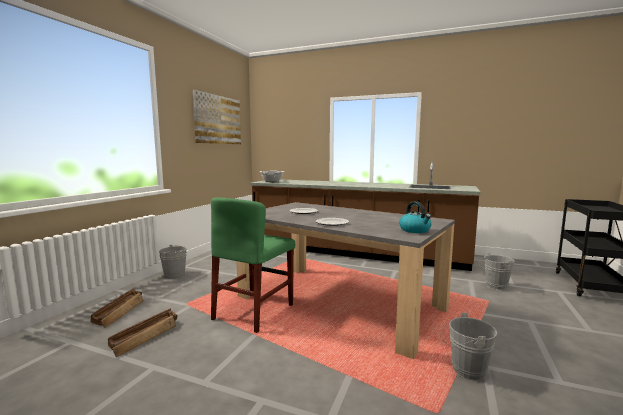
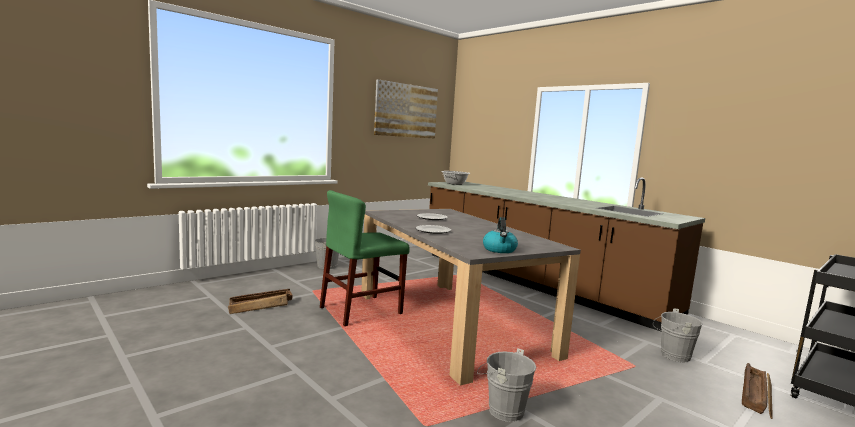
camera: 25 degrees right, 0 degrees up
crate [91,288,143,328] -> crate moved to [742,363,773,419]

